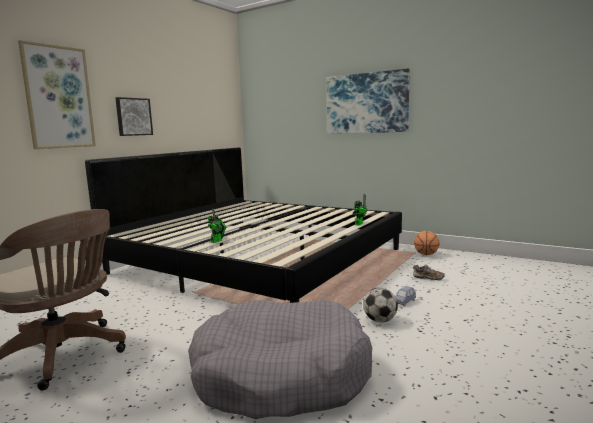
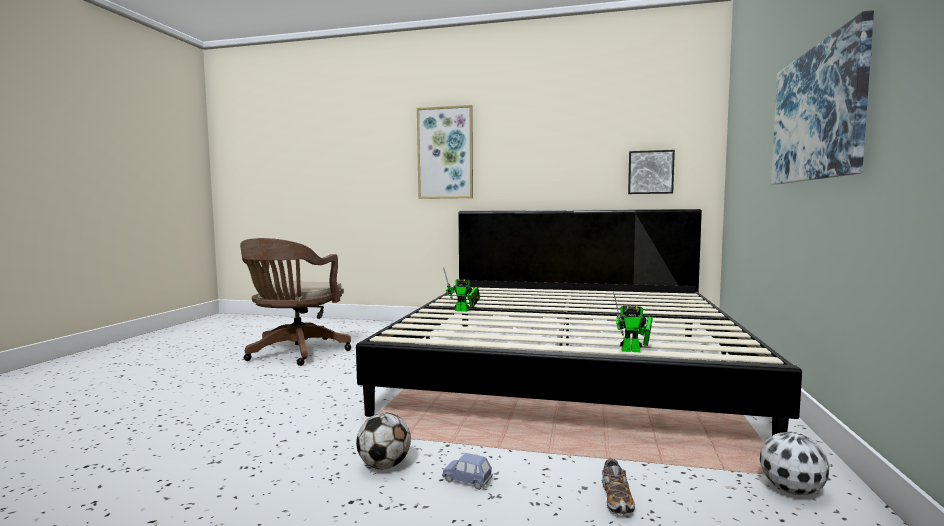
camera: 70 degrees right, 5 degrees down
picture [116,97,153,136] -> picture moved to [628,150,675,194]
grey dog bed [188,300,372,419] -> none
basketball [414,231,440,255] -> football [760,432,829,495]

